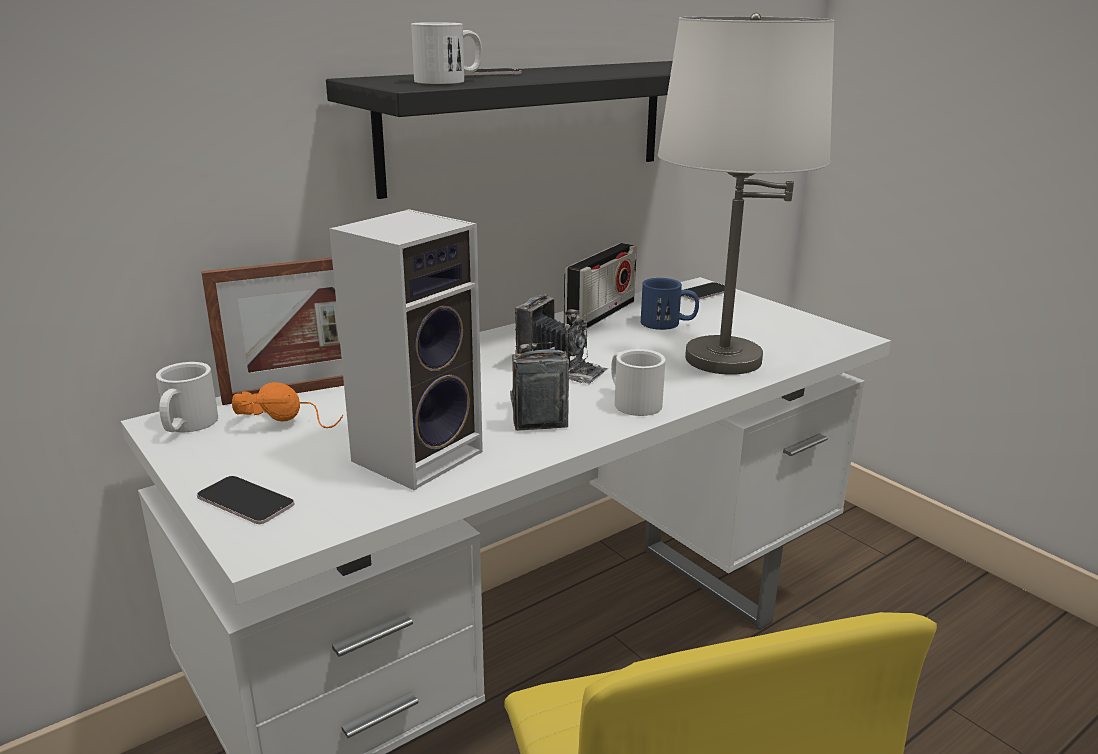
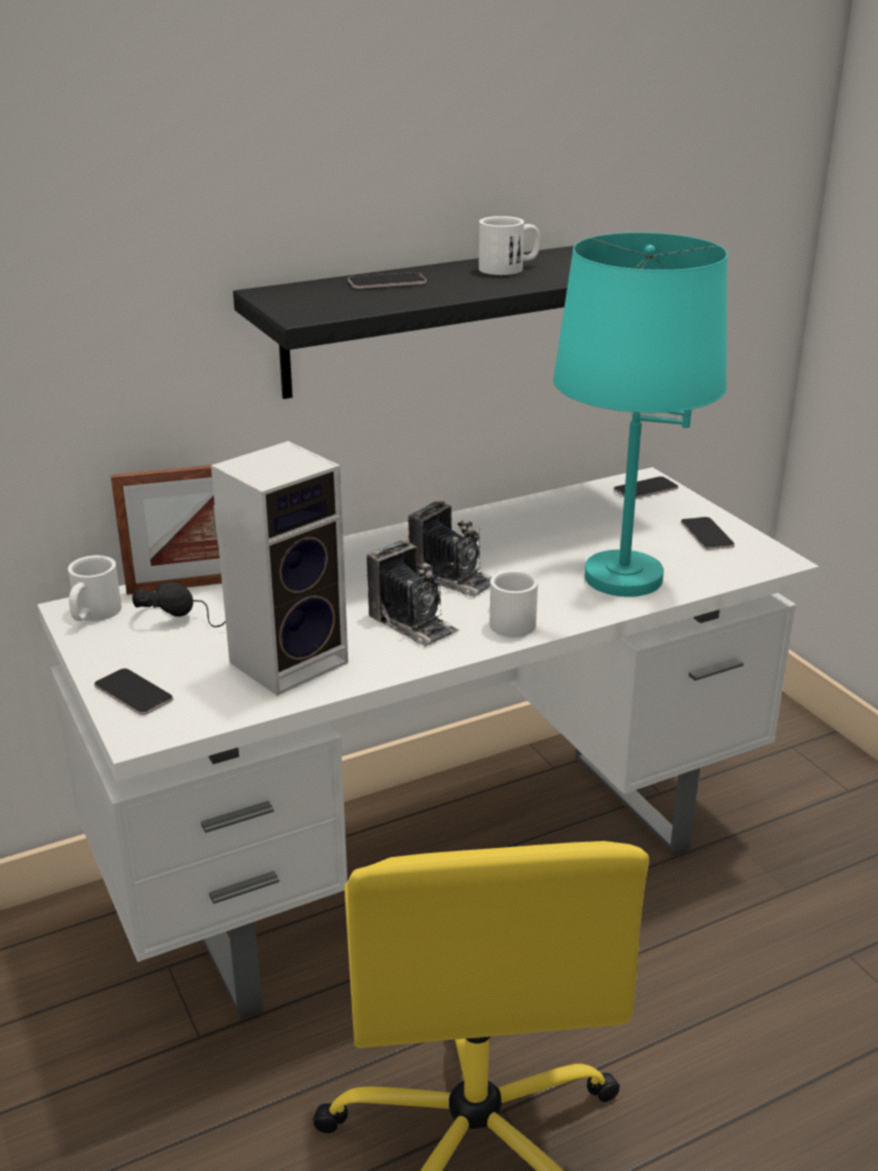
camera: 10 degrees right, 5 degrees up
orange headphones [232,382,343,428] -> black headphones [132,581,226,627]
white mug [411,22,482,84] -> white mug moved to [479,216,541,275]
camera [510,342,569,431] -> camera turned 135 degrees clockwise [367,540,460,647]
radio [564,243,637,328] -> none
blue mug [641,278,699,330] -> none
white table lamp [658,13,835,375] -> turquoise table lamp [553,233,728,597]
none -> phone [681,517,735,550]

